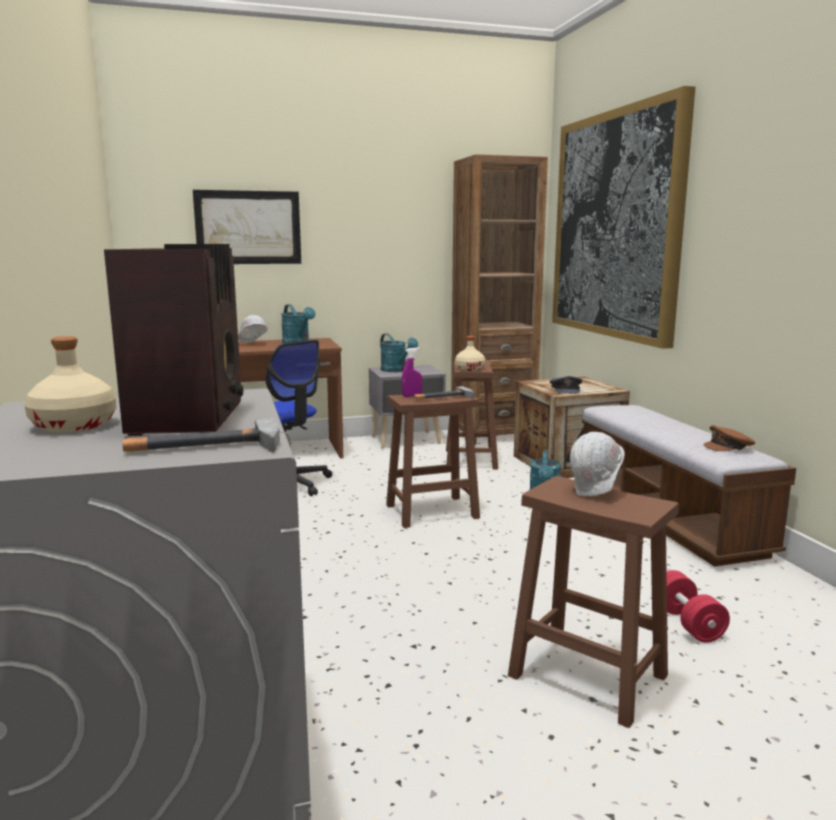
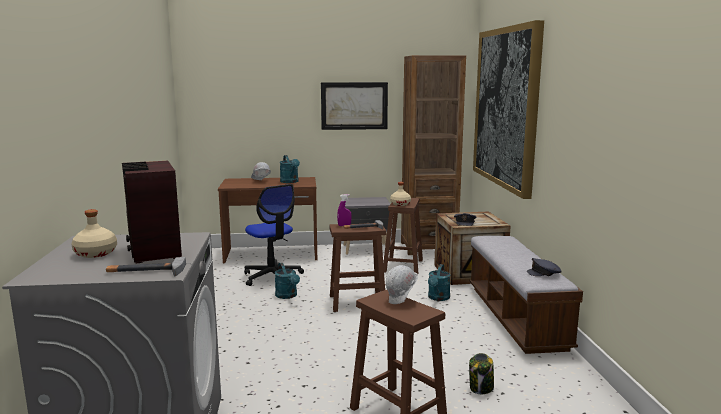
camera: 10 degrees right, 0 degrees up
radio [104,244,243,436] -> radio turned 150 degrees clockwise [122,161,182,264]
picture [193,190,301,264] -> picture moved to [321,82,388,130]
turquoise watering can [380,334,418,372] -> turquoise watering can moved to [275,263,300,299]
red dumbbell [666,570,730,642] -> jar [469,353,494,394]
brown cap [703,425,755,451] -> grey cap [527,258,562,276]

